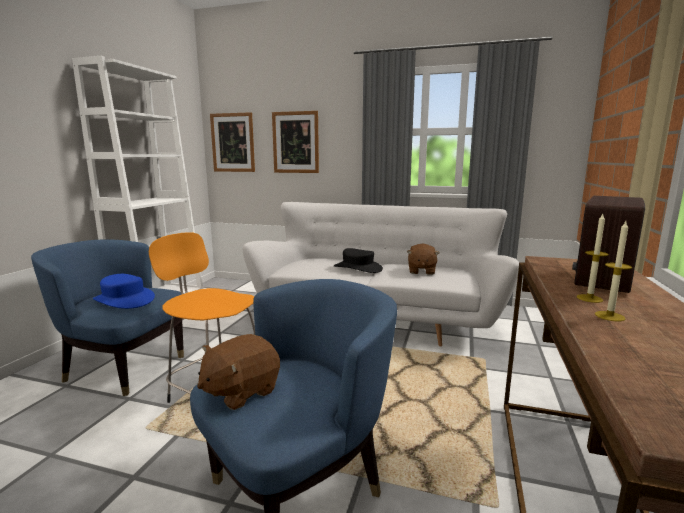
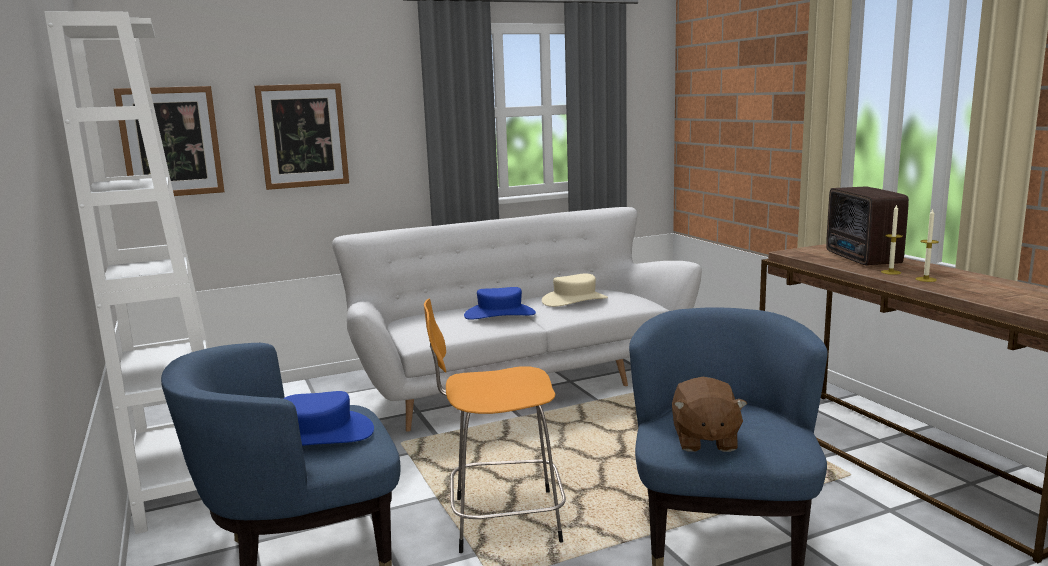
camera: 40 degrees left, 0 degrees up
black hat [334,248,383,273] -> blue hat [464,287,536,320]
brown plush toy [407,244,439,275] -> beige hat [542,274,608,307]

